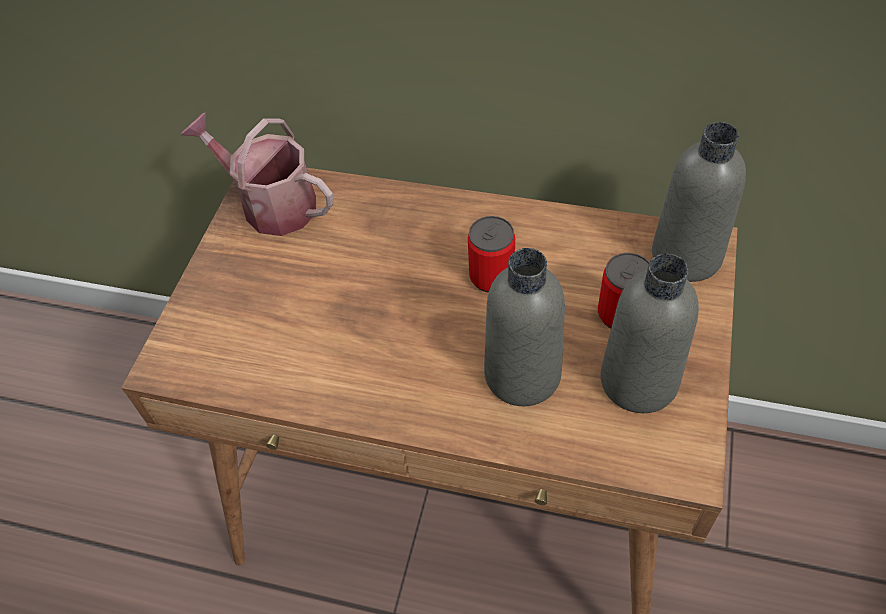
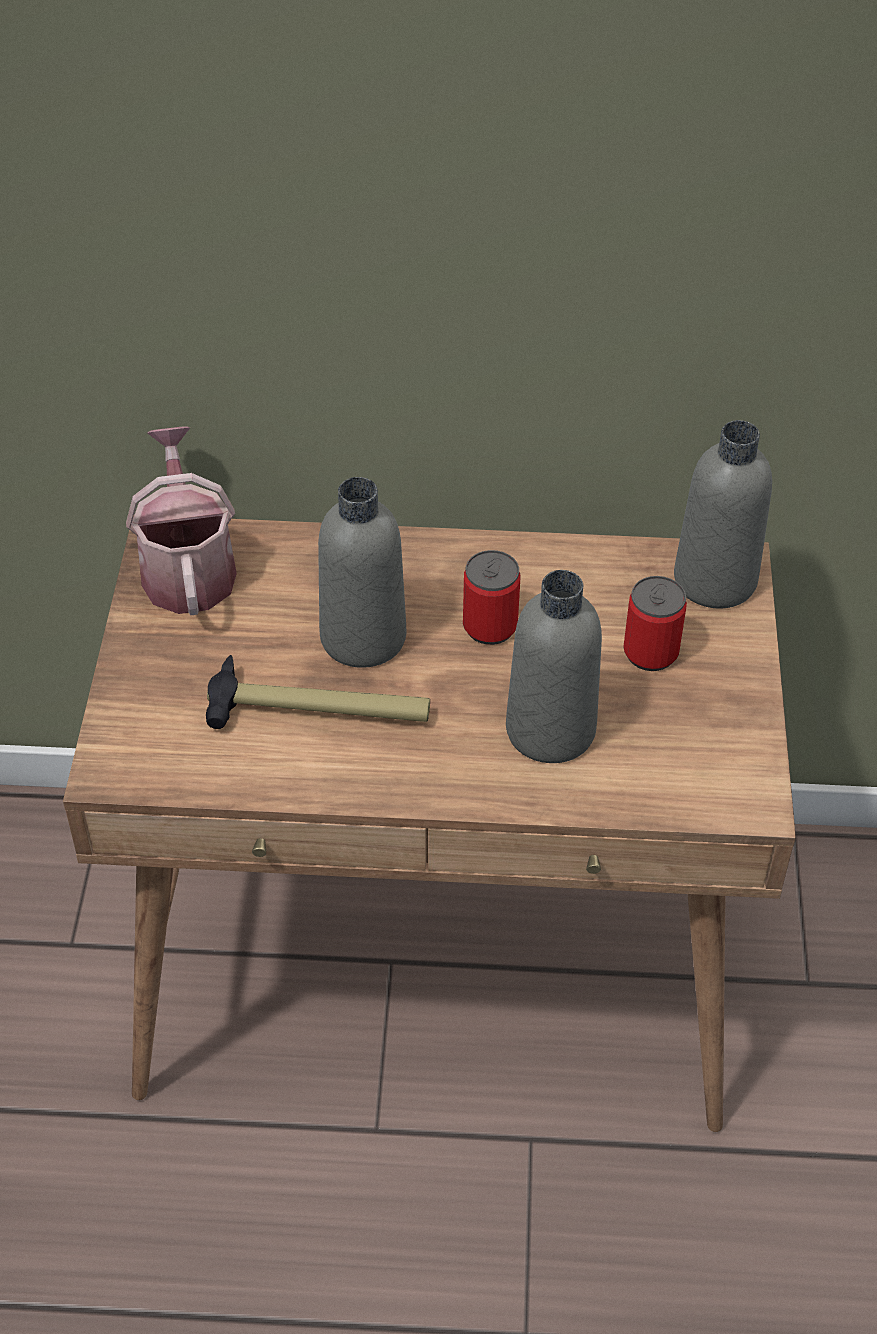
camera: 15 degrees left, 5 degrees down
watering can [181,113,334,236] -> watering can turned 60 degrees clockwise [126,426,237,615]
grey bottle [600,253,699,413] -> grey bottle moved to [318,477,406,668]
none -> hammer [206,655,430,729]

